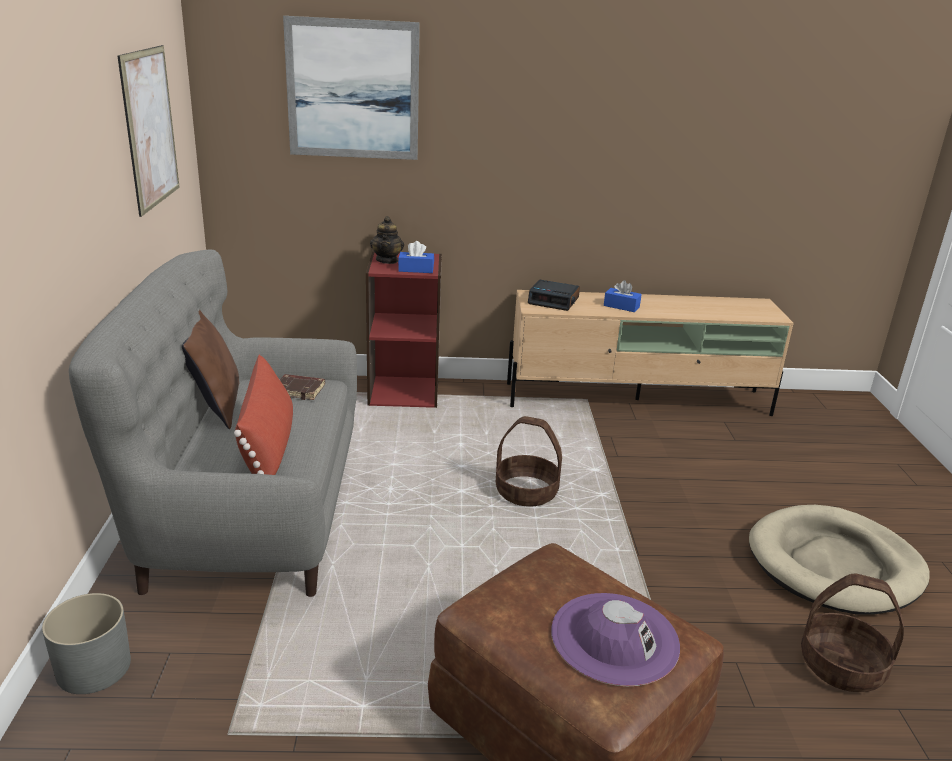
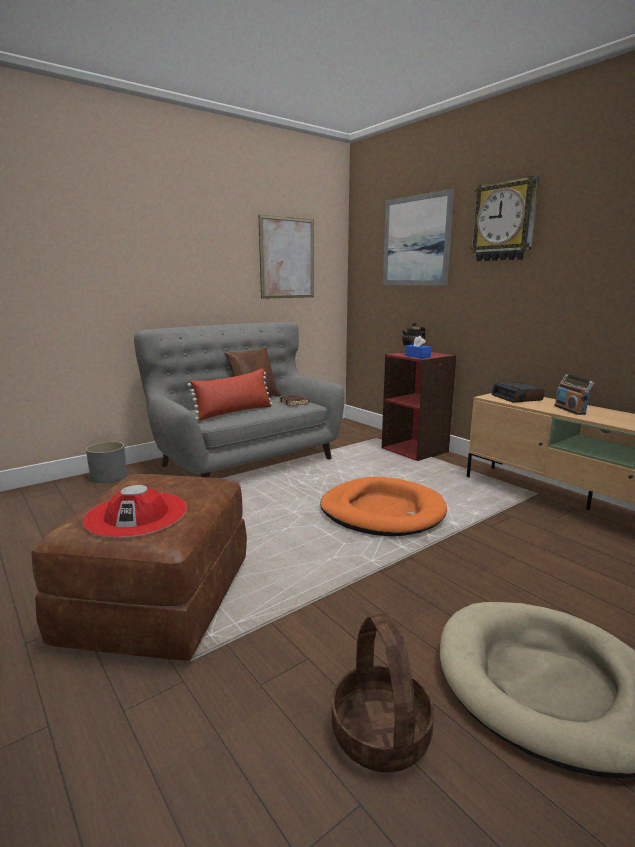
camera: 55 degrees right, 10 degrees down
basket [496,416,562,507] -> orange dog bed [320,477,447,536]
purple hat [551,593,680,686] -> red hat [83,485,187,538]
blue tissue box [604,280,642,312] -> radio [554,374,594,415]
none -> wall clock [470,176,539,261]

